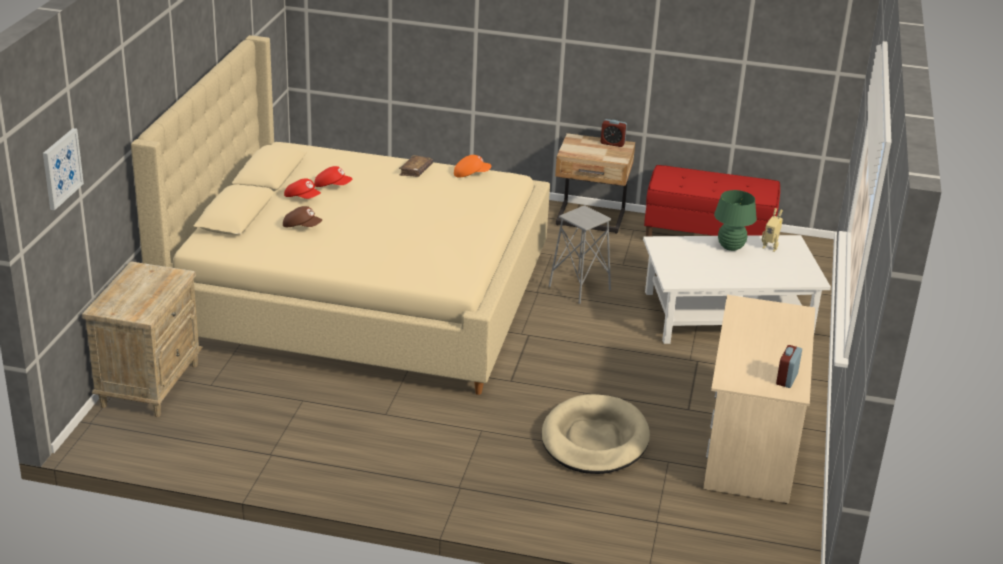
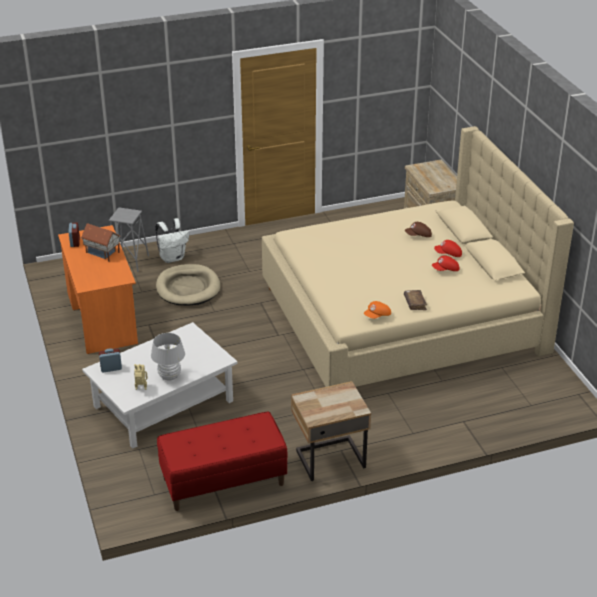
camera: 150 degrees right, 5 degrees up
picture [43,128,84,210] -> none
grey stool [549,205,611,304] -> grey stool moved to [109,207,149,272]
alarm clock [601,119,627,147] -> alarm clock moved to [99,348,122,372]
beige desk [703,295,815,504] -> orange desk [58,225,138,354]
green table lamp [714,190,757,251] -> white table lamp [151,333,185,381]
none -> toy house [81,223,121,262]
none -> white backpack [155,218,189,263]

